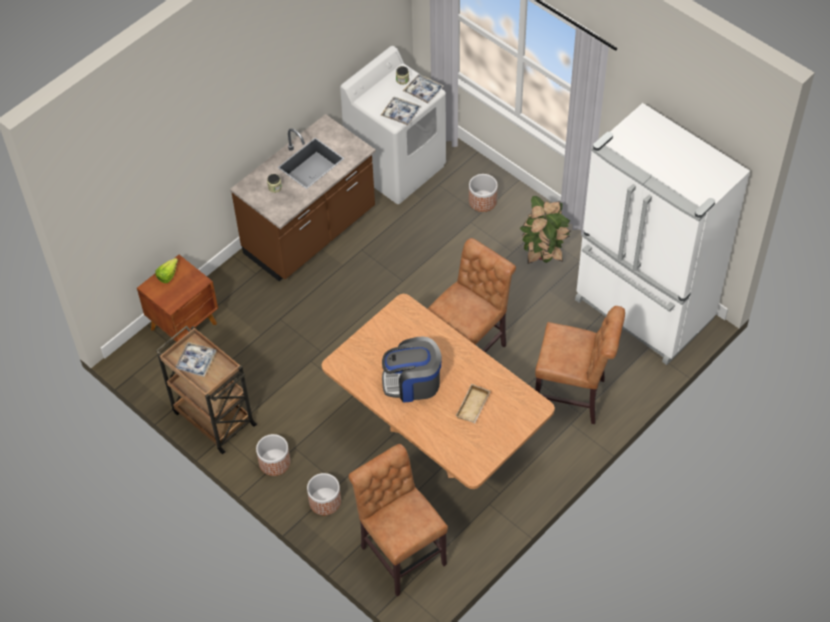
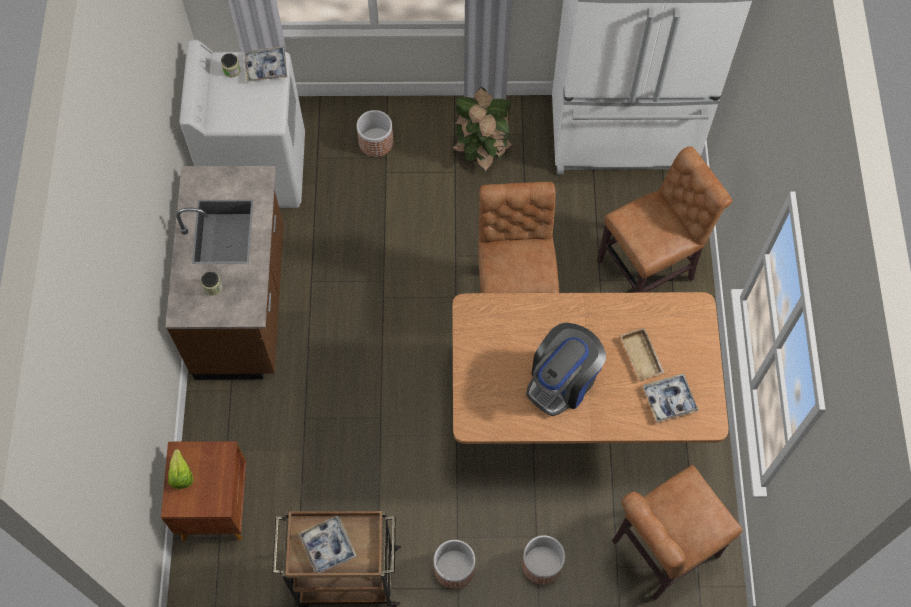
camera: 45 degrees left, 10 degrees up
brown chair [348,444,448,597] -> brown chair turned 45 degrees counterclockwise [612,465,743,600]
tray [381,97,421,126] -> tray moved to [643,373,699,423]

